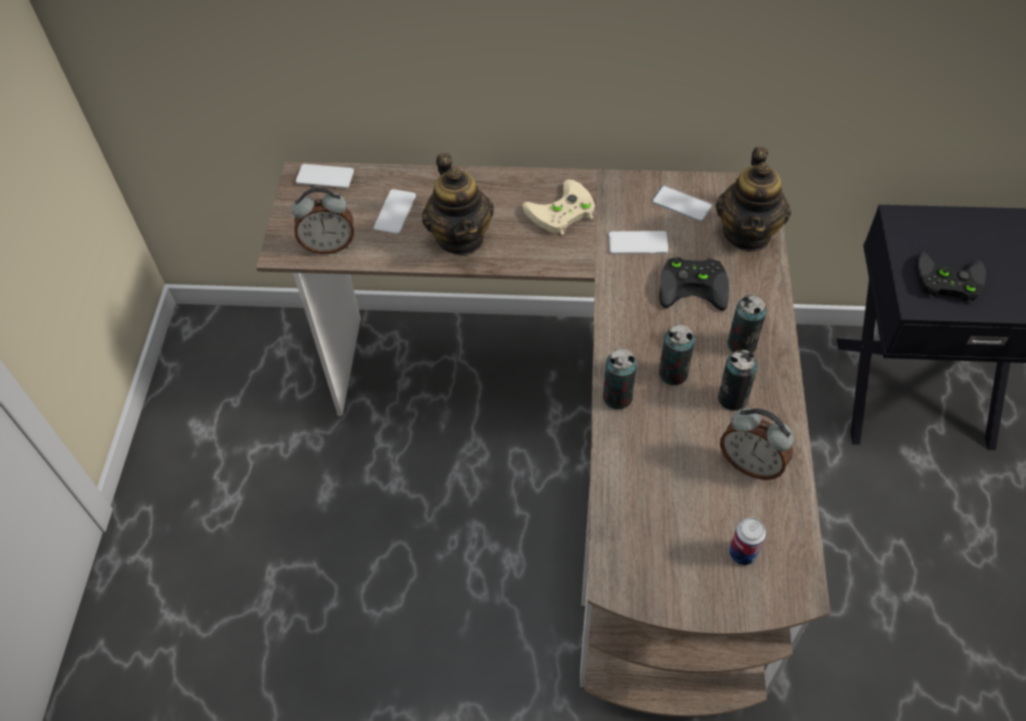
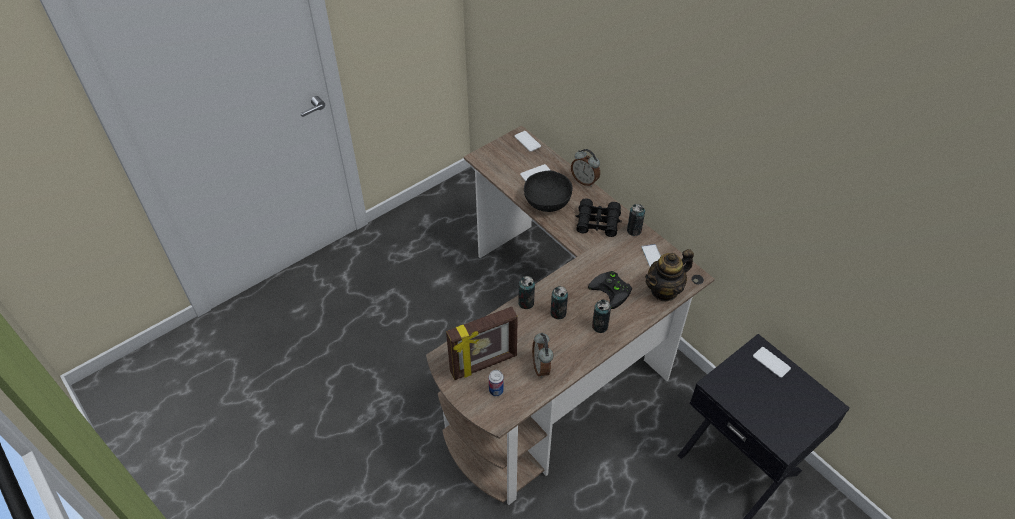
camera: 45 degrees right, 5 degrees down
alarm clock [292,188,354,254] -> alarm clock moved to [571,149,600,187]
teapot [422,153,494,255] -> black bowl [524,170,573,212]
beige game controller [522,179,595,236] -> black binoculars [576,198,622,237]
phone [609,231,668,254] -> phone moved to [753,347,791,378]
can [718,350,758,411] -> can moved to [627,204,645,236]
black game controller [915,251,986,304] -> none
none -> picture frame [446,307,518,380]

